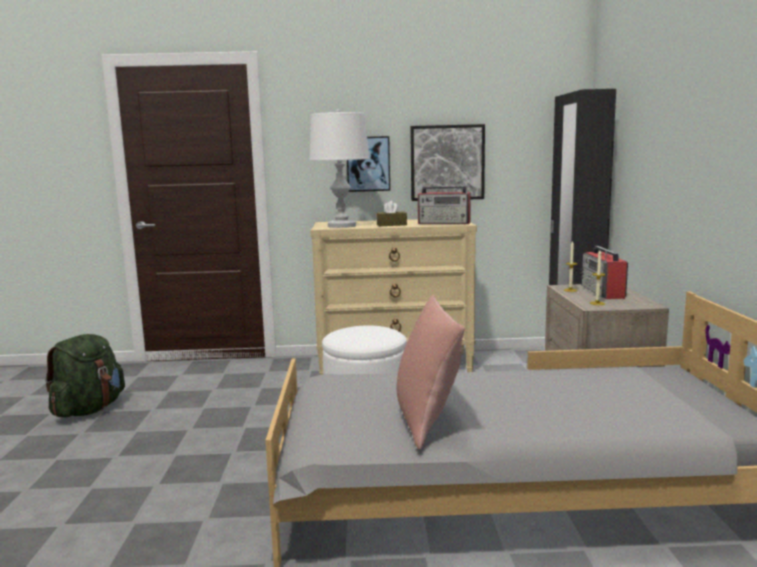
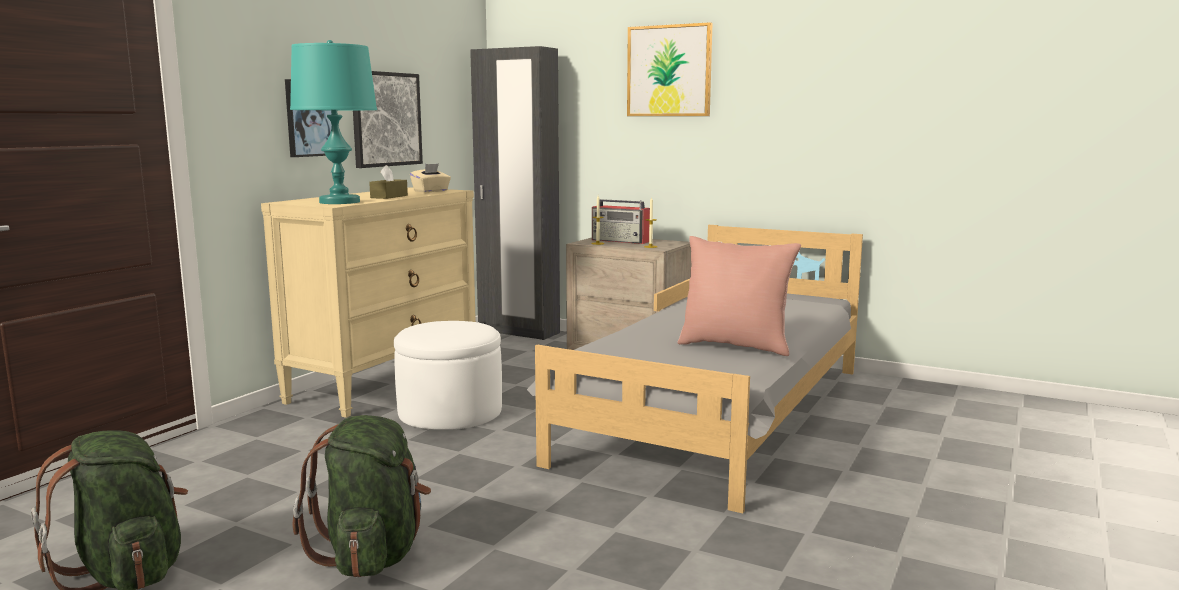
camera: 60 degrees left, 0 degrees up
white table lamp [309,109,370,228] -> turquoise table lamp [290,40,377,204]
radio [418,185,471,224] -> beige tissue box [410,164,451,193]
none -> green backpack [292,415,431,578]
none -> picture [627,22,712,116]

